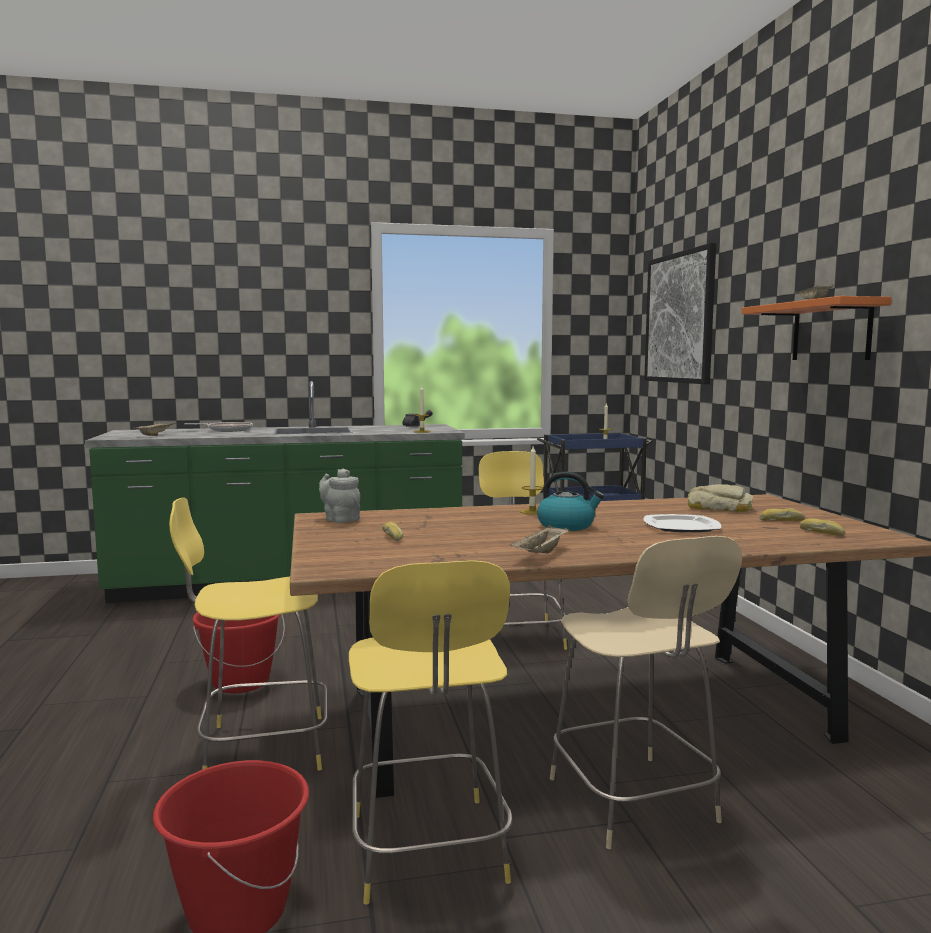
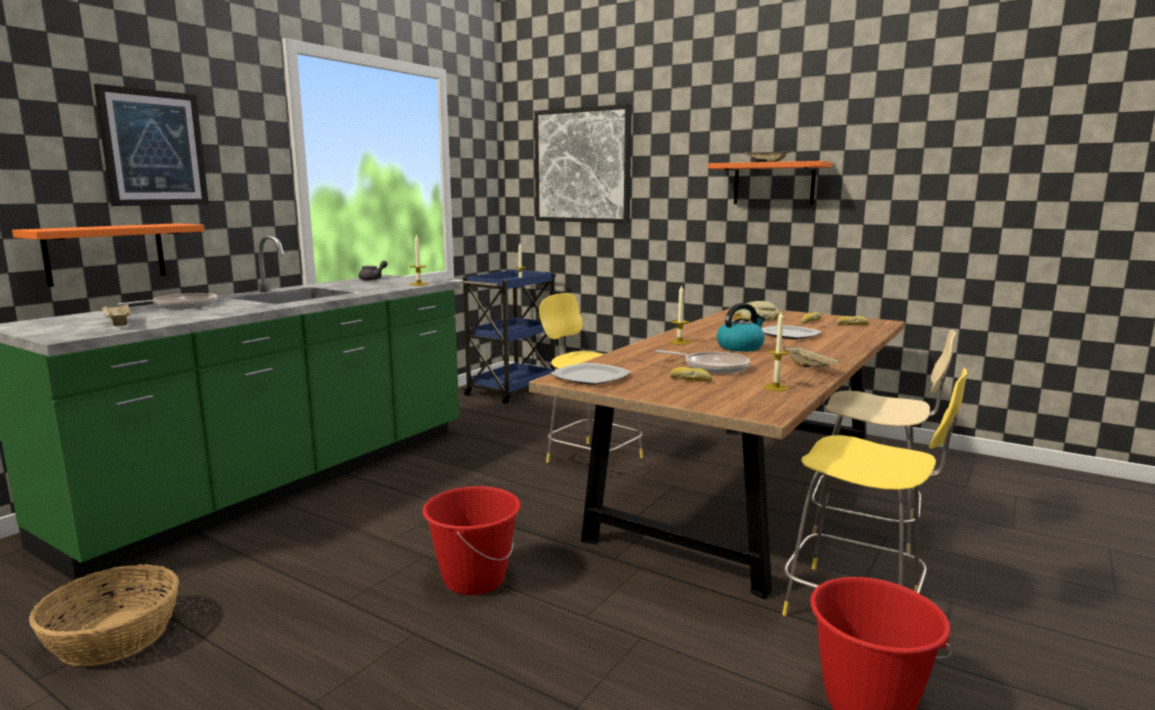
camera: 45 degrees left, 5 degrees up
yellow stool [169,498,328,770] -> none
grey teapot [319,469,360,523] -> plate [550,363,631,385]
none -> orange shelf [12,223,205,287]
none -> basket [29,564,179,666]
none -> picture [94,84,209,206]
none -> frying pan [656,350,750,374]
none -> candle [764,312,789,391]

